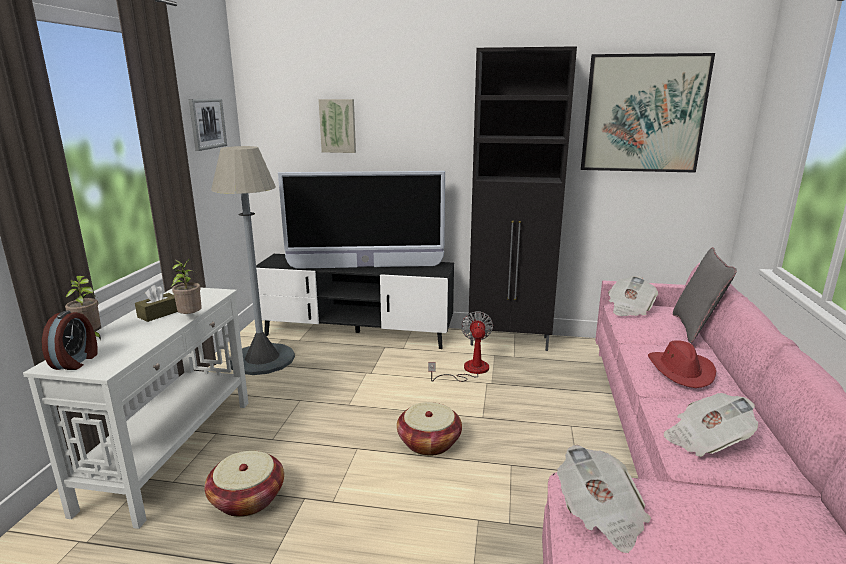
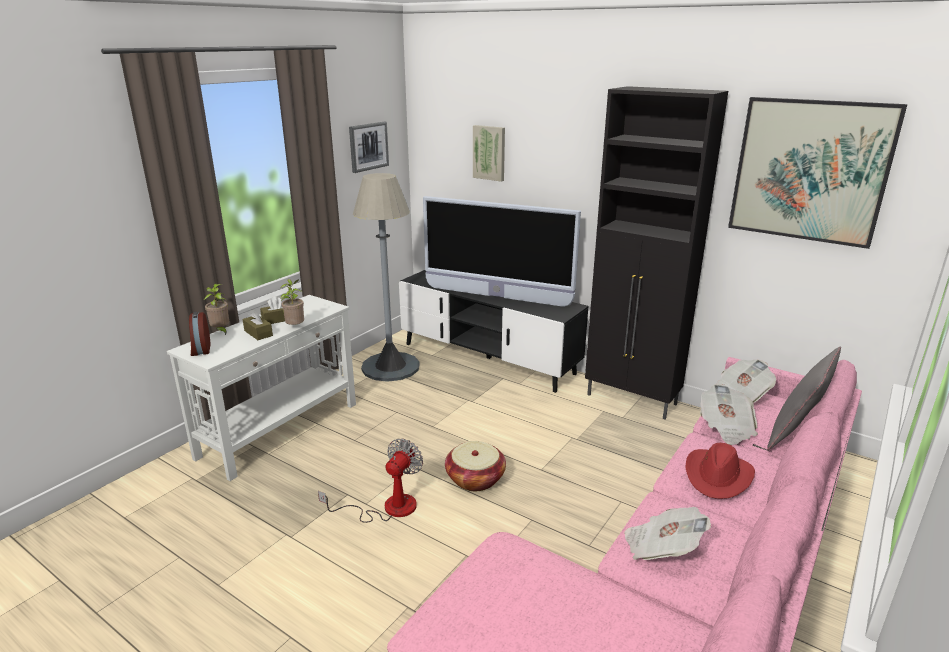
camera: 25 degrees right, 5 degrees up
alarm clock [42,311,98,370] -> alarm clock turned 135 degrees clockwise [189,312,211,356]
basket [204,451,284,517] -> none
fan [428,311,493,382] -> fan moved to [318,439,423,523]
newspaper [557,445,651,553] -> newspaper moved to [700,384,758,445]
none -> brown tissue box [243,310,273,340]

